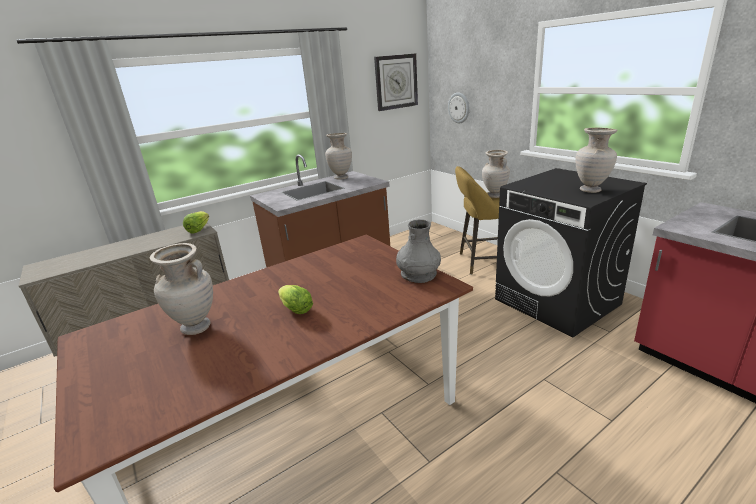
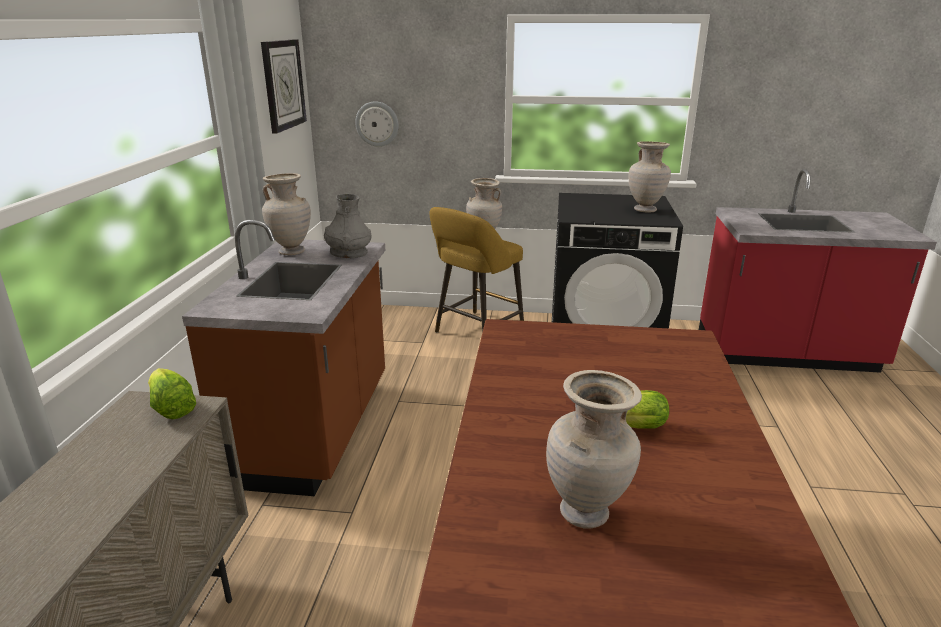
camera: 50 degrees left, 0 degrees up
grey vase [396,219,441,283] -> grey vase moved to [324,194,371,258]

